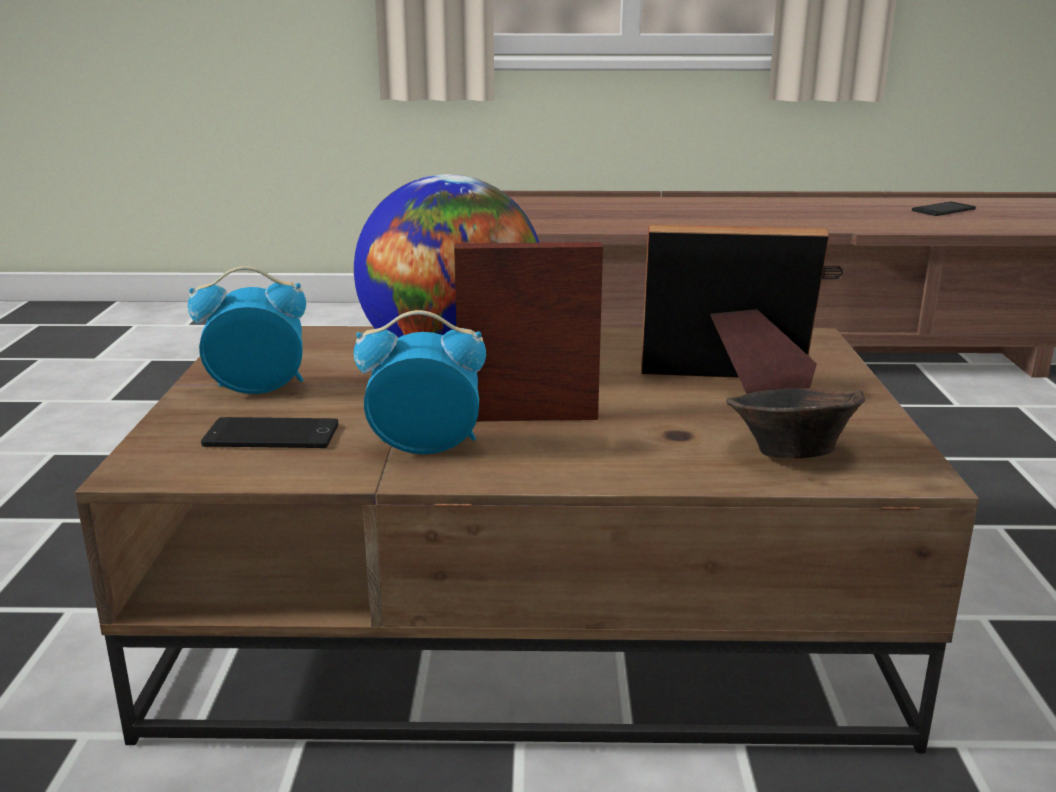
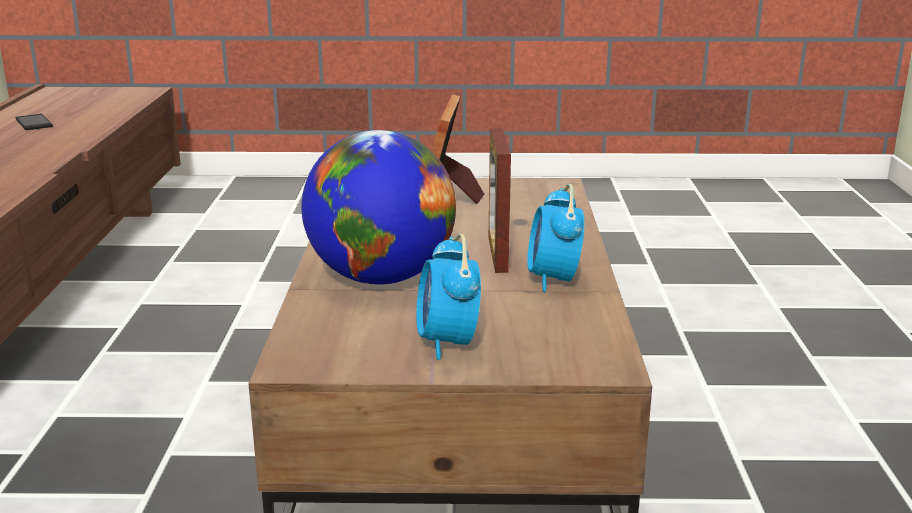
camera: 90 degrees left, 0 degrees up
phone [201,417,338,448] -> none
brown bowl [726,388,865,459] -> none

